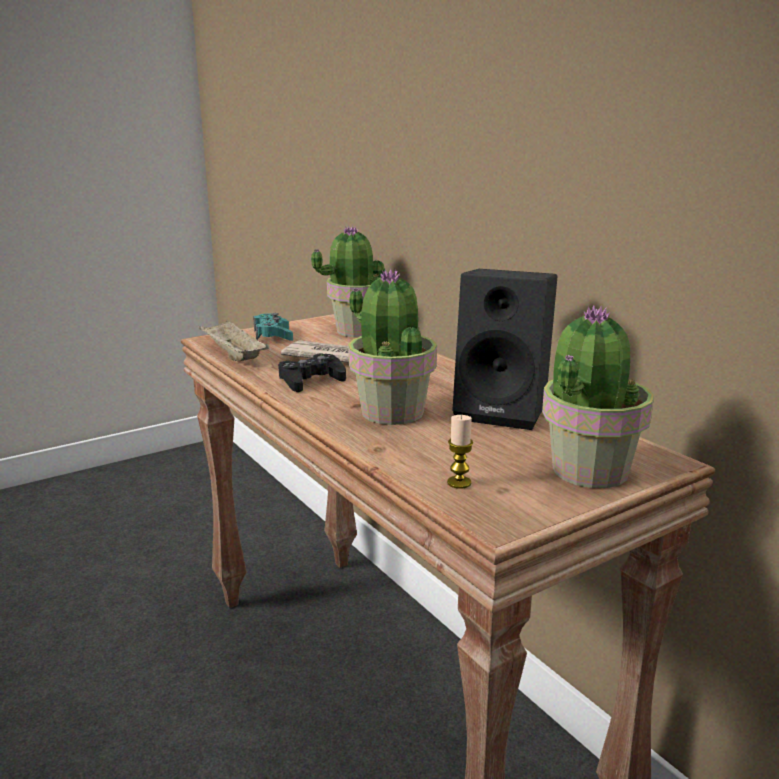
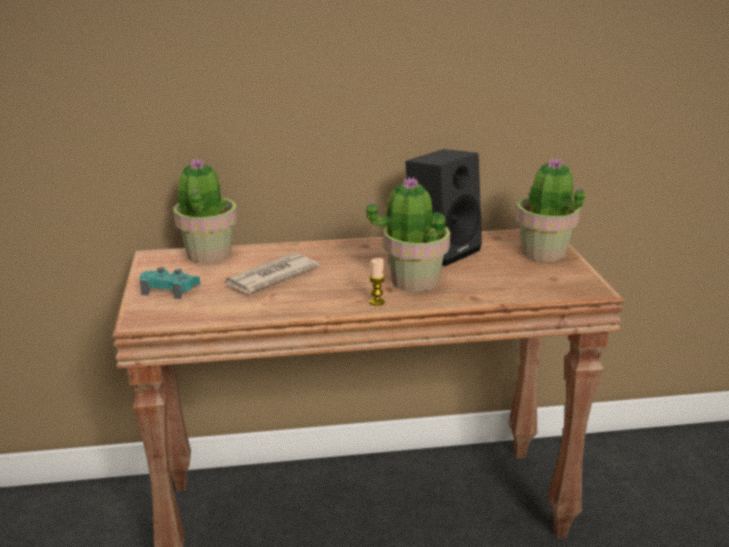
camera: 65 degrees left, 5 degrees up
beige tray [199,319,269,361] -> none
black game controller [278,353,346,392] -> none
candle [447,415,473,489] -> candle moved to [369,258,385,306]

